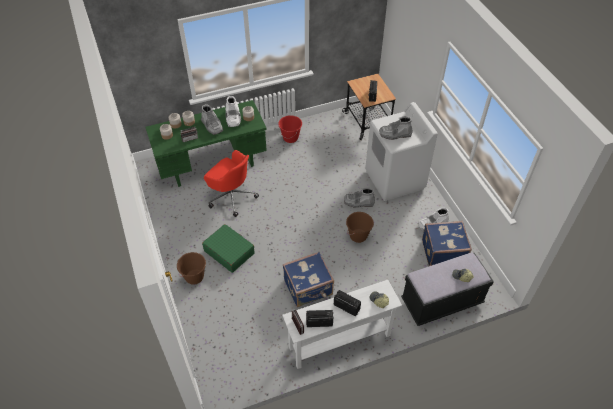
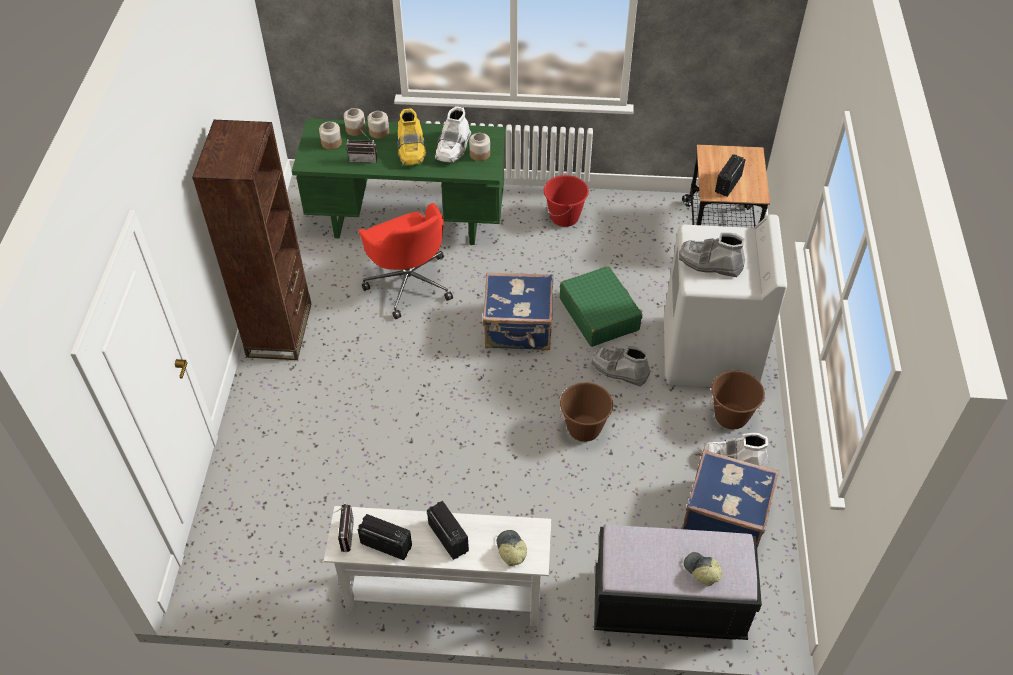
camera: 25 degrees right, 0 degrees up
brown bucket [177,252,206,285] -> brown bucket moved to [710,370,765,429]
grey boot [201,104,223,135] -> yellow boot [397,108,426,165]
green suitcase [202,224,254,273] -> green suitcase moved to [560,266,642,347]
blue suitcase [283,252,334,307] -> blue suitcase moved to [482,273,553,350]
none -> brown bookcase [192,120,311,360]

